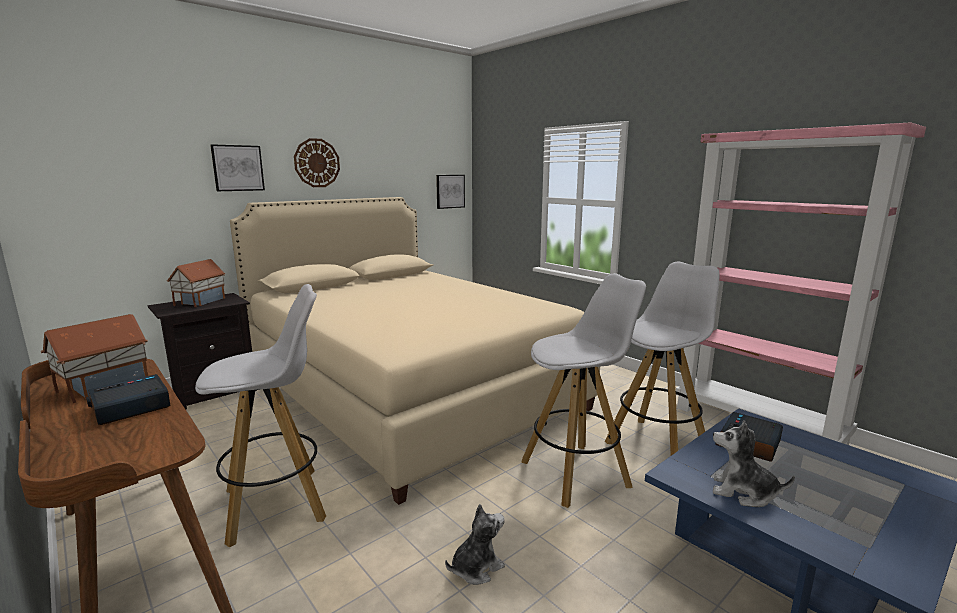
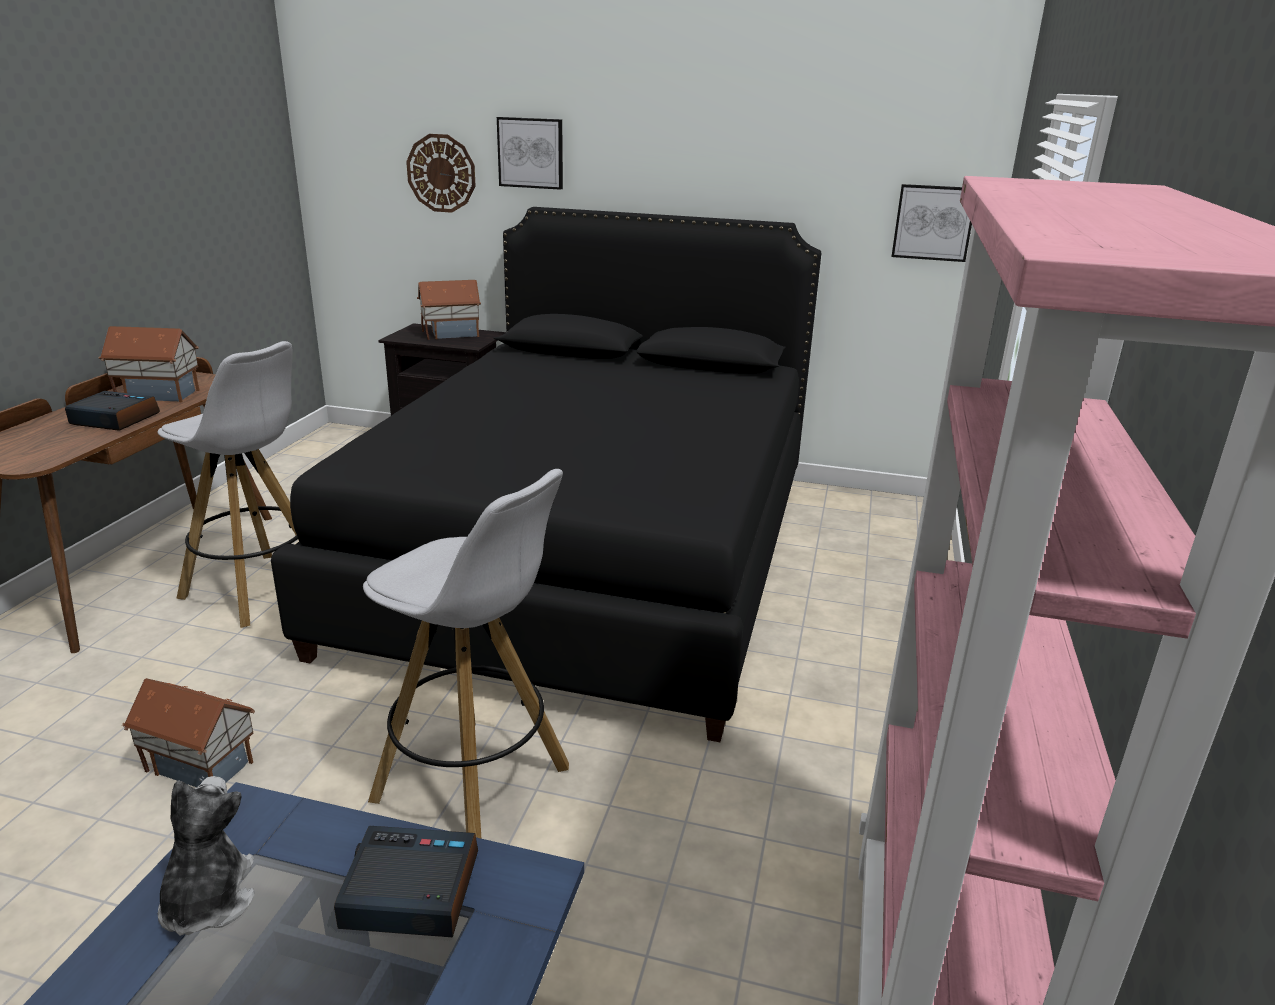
camera: 55 degrees right, 10 degrees up
beige bed [230,197,600,505] -> black bed [271,207,821,742]
wall clock [294,138,340,187] -> wall clock moved to [406,134,476,213]
plush toy [445,504,505,585] -> toy house [122,678,255,787]
white stool [605,262,719,455] -> none

